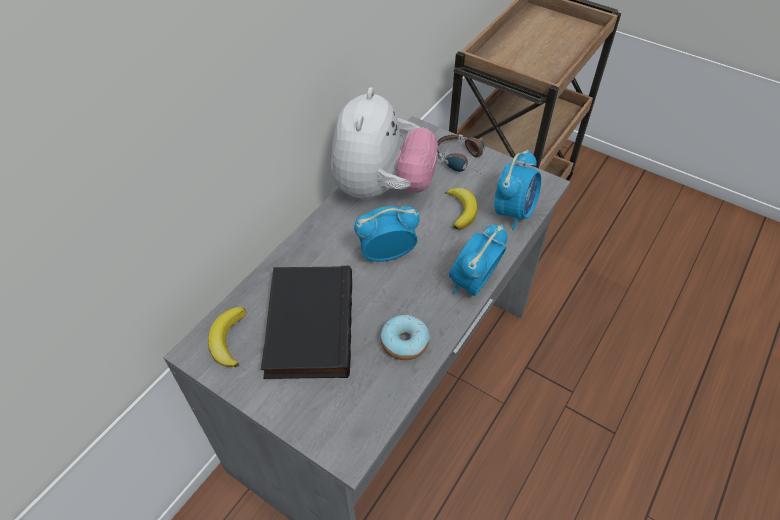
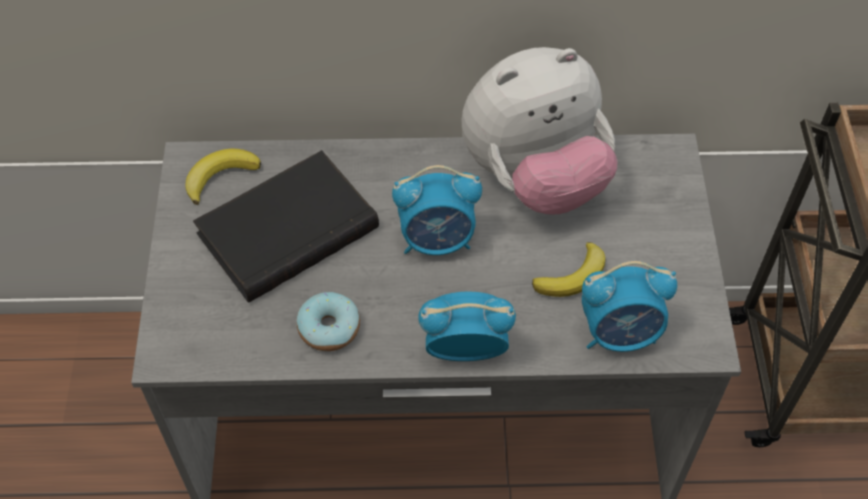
camera: 55 degrees right, 5 degrees up
alarm clock [354,206,420,262] -> alarm clock turned 135 degrees clockwise [392,165,482,255]
headphones [437,134,484,172] -> none

